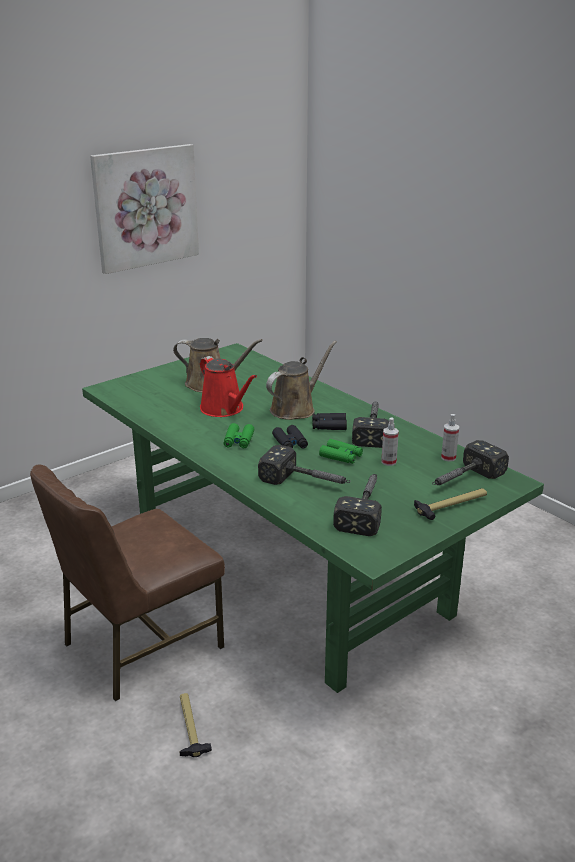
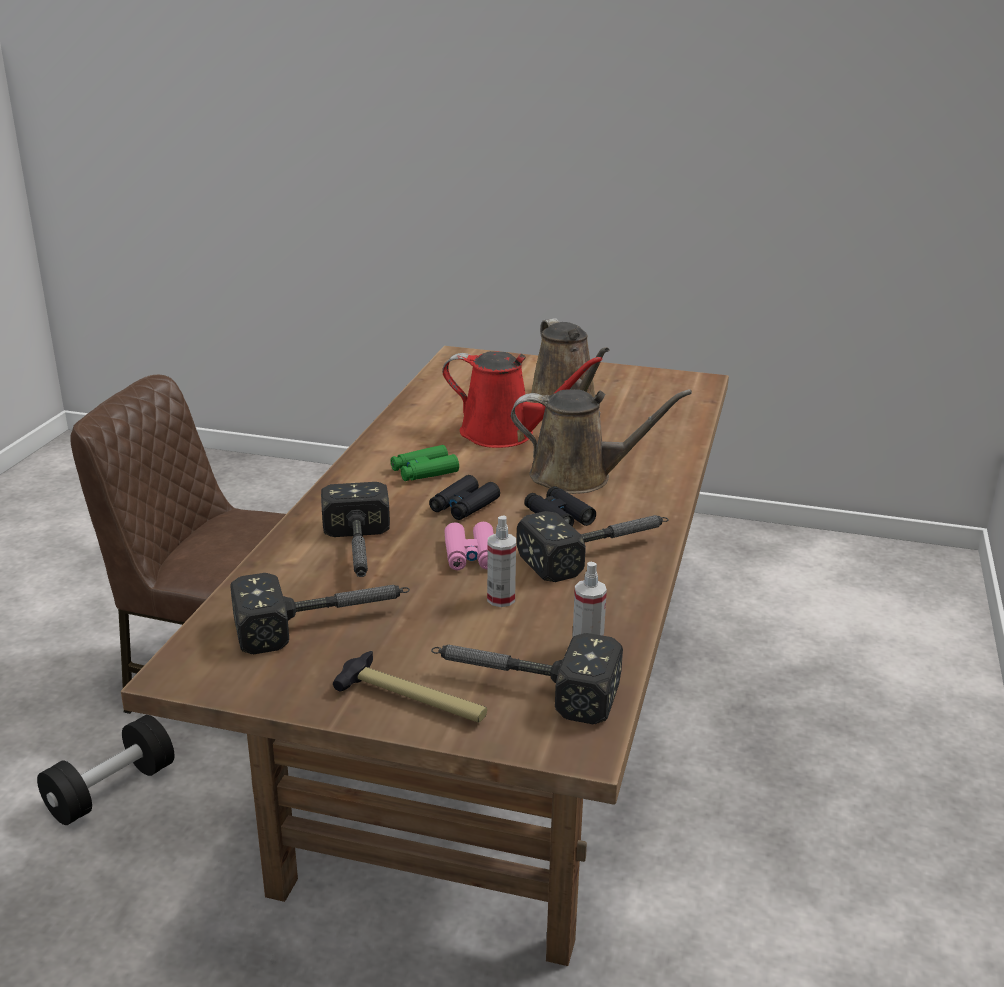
camera: 55 degrees right, 0 degrees up
green dining table [82,343,544,693] -> brown dining table [121,346,729,966]
picture [90,144,199,274] -> none
hammer [180,693,212,757] -> black dumbbell [37,715,174,825]
red watering can [200,356,257,417] -> red watering can turned 90 degrees counterclockwise [442,351,602,448]
green binoculars [319,439,363,464] -> pink binoculars [444,522,494,570]

